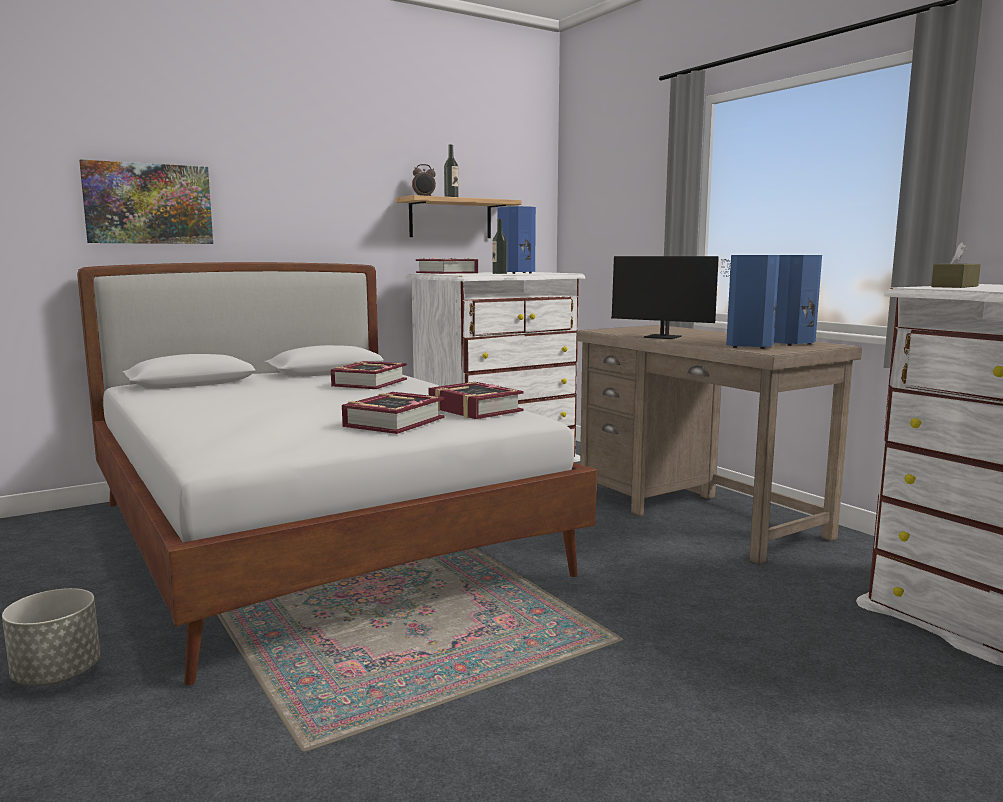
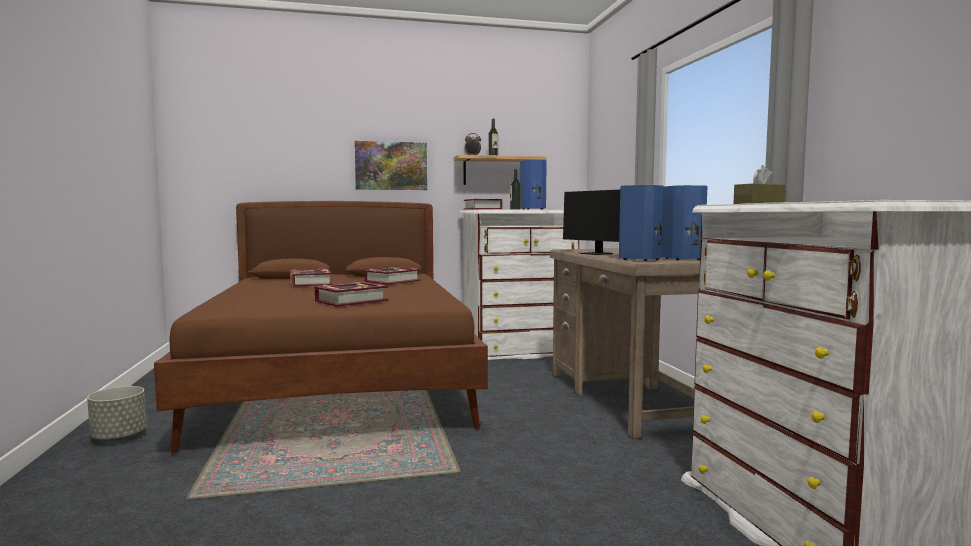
camera: 20 degrees right, 5 degrees down
white bed [77,262,597,686] -> brown bed [154,201,488,454]
picture [79,159,213,244] -> picture moved to [355,141,427,190]
book [429,382,524,419] -> book moved to [290,268,332,287]

